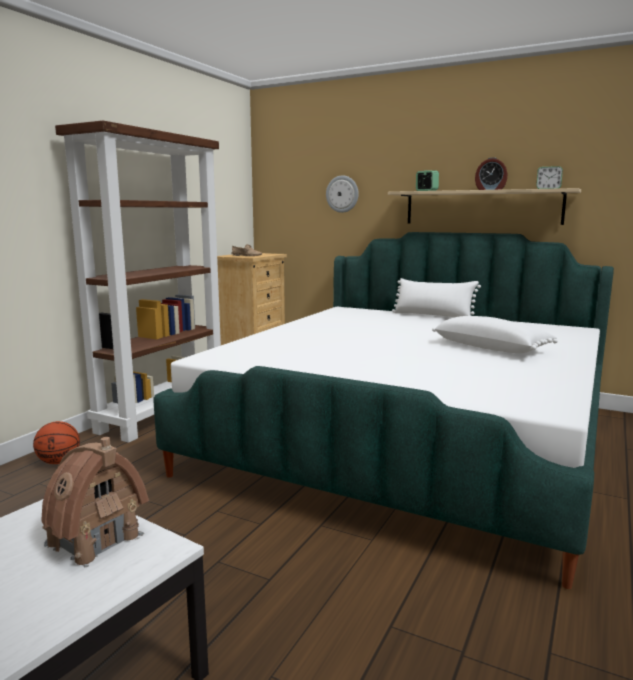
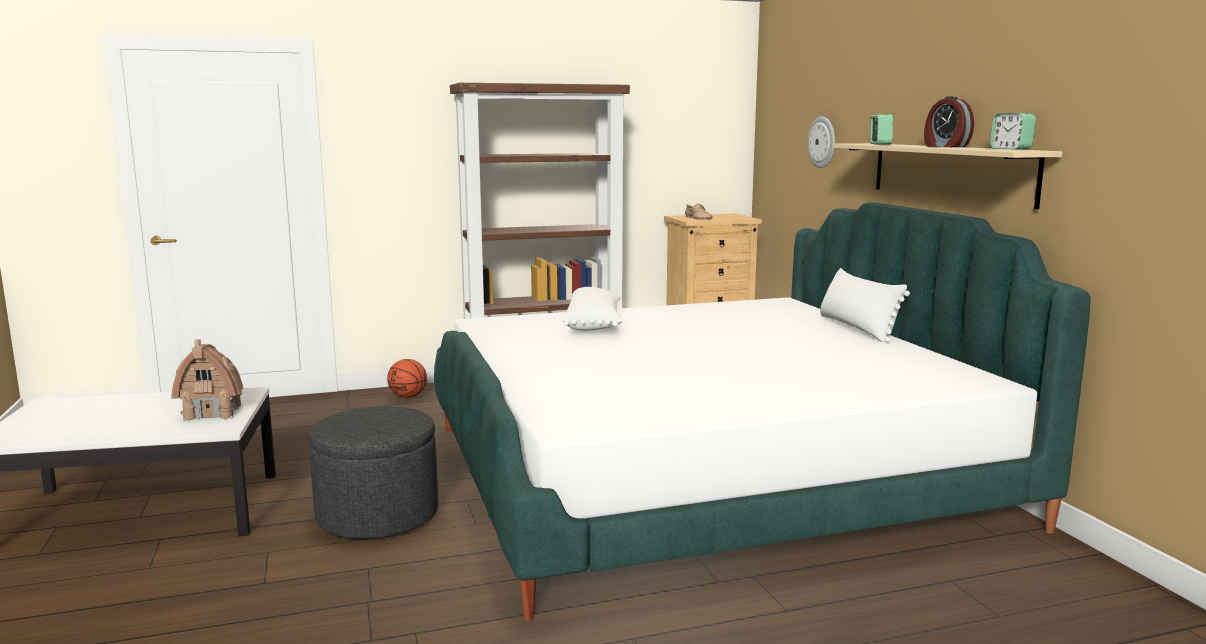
camera: 45 degrees right, 0 degrees up
white pillow [432,316,558,353] -> white pillow moved to [562,287,623,331]
none -> grey ottoman [309,406,438,539]

